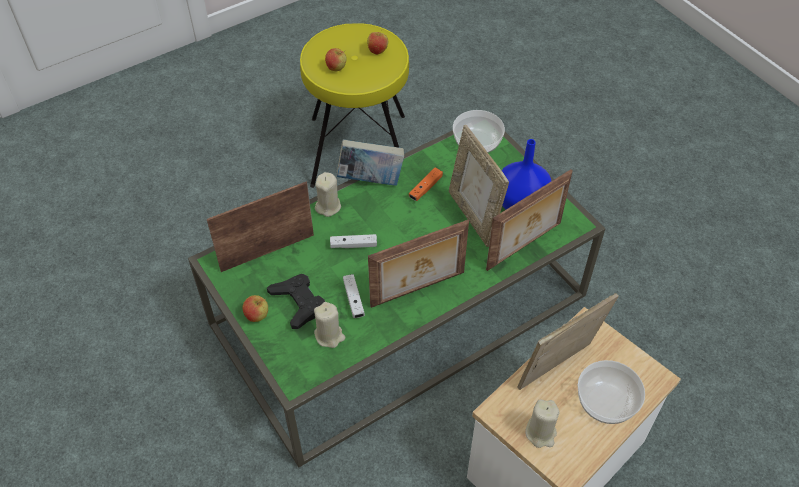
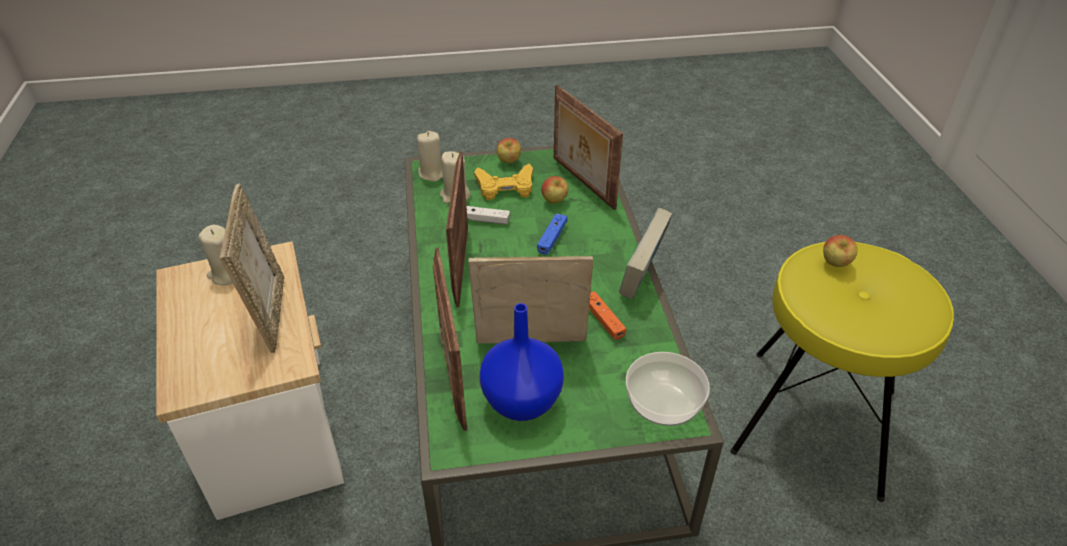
camera: 115 degrees right, 10 degrees down
picture frame [207,182,314,272] -> picture frame turned 150 degrees clockwise [554,85,623,210]
black game controller [267,274,325,329] -> yellow game controller [474,164,533,200]
beige candle [315,172,341,217] -> beige candle moved to [417,131,443,182]
white game controller [330,234,377,248] -> blue game controller [537,213,567,255]
apple [367,32,388,55] -> apple moved to [541,176,569,204]
bowl [578,360,645,424] -> none

